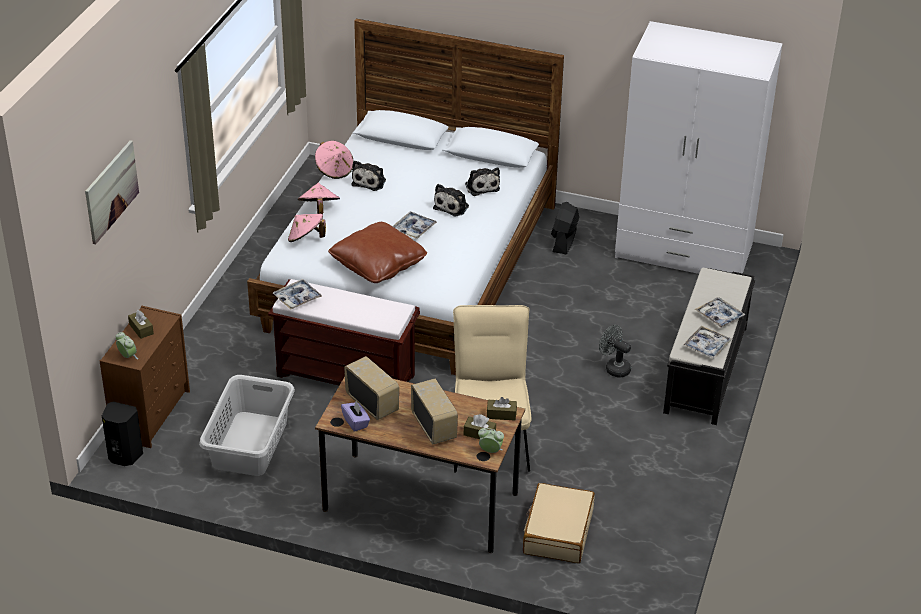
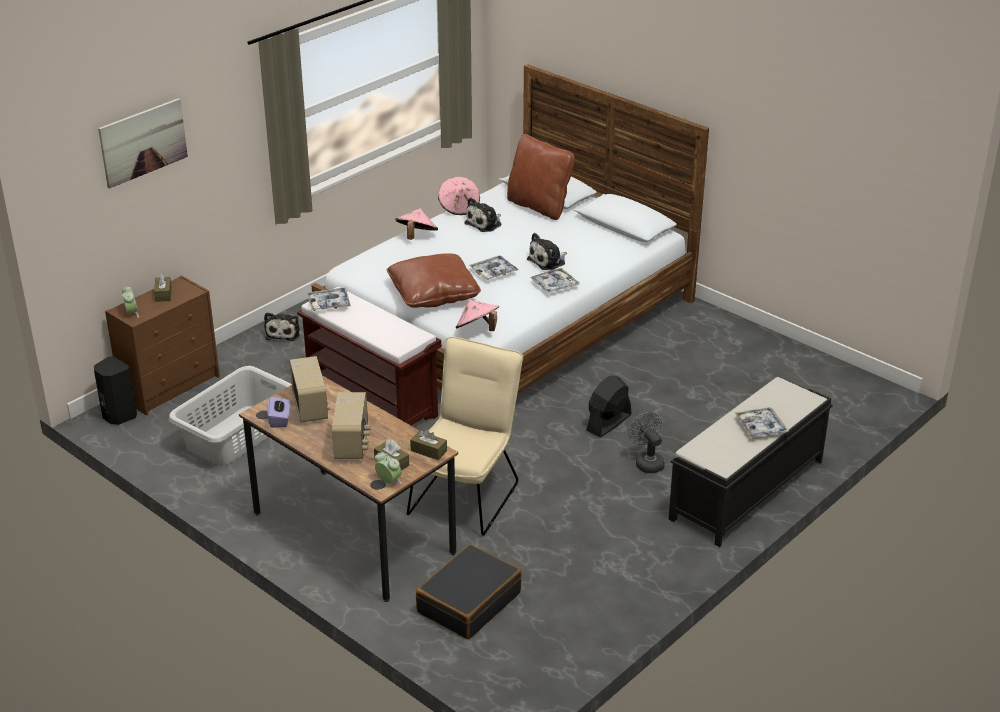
camera: 25 degrees right, 5 degrees down
pink hat [288,214,326,242] -> pink hat moved to [456,300,499,331]
plush toy [465,167,500,196] -> plush toy moved to [264,313,300,341]
beige suitcase [523,483,595,563] -> black suitcase [416,544,522,639]
black fan [551,202,579,255] -> black fan moved to [586,376,631,437]
white wardrobe [615,21,782,274] -> none
tray [683,326,731,359] -> tray moved to [530,268,580,294]
none -> brown pillow [507,134,575,220]

